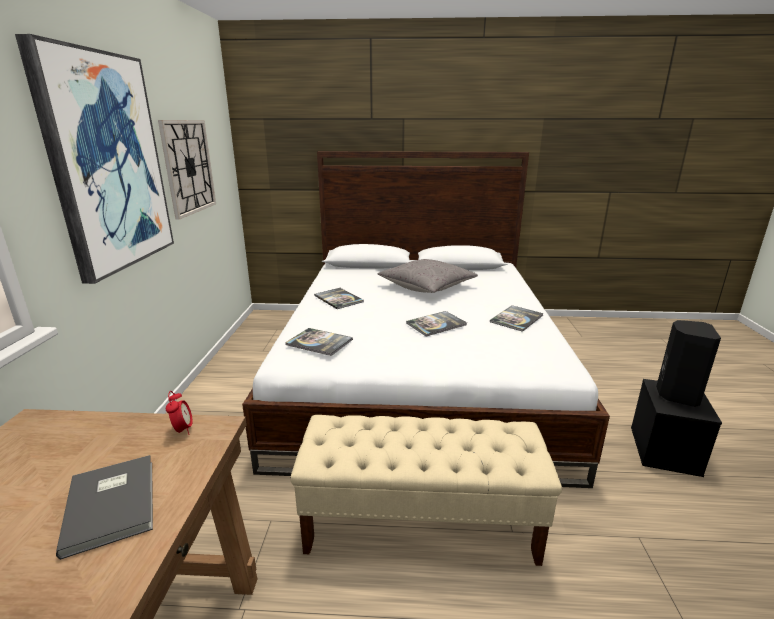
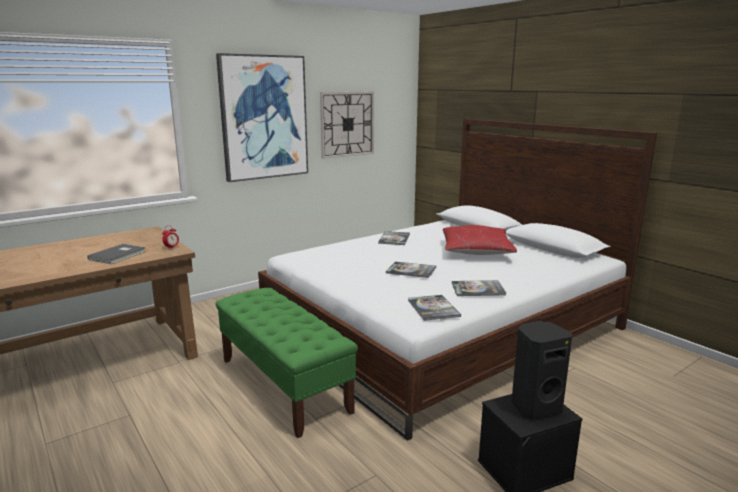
camera: 50 degrees right, 5 degrees down
book [285,328,353,356] -> book moved to [408,295,461,321]
beige bench [290,415,562,566] -> green bench [216,288,358,438]
grey pillow [378,259,478,293] -> red pillow [443,225,517,255]

